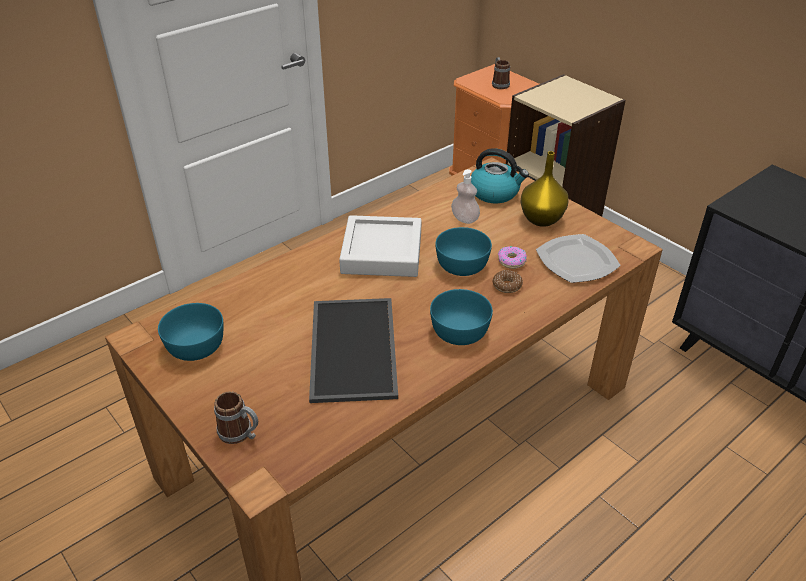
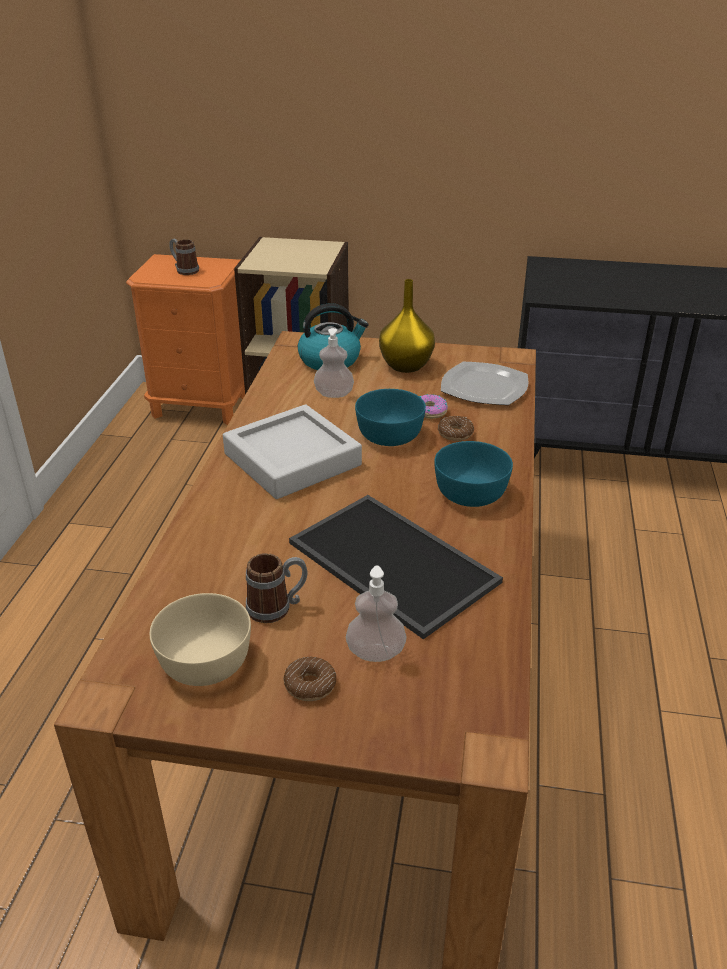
camera: 40 degrees left, 5 degrees down
turquoise bowl [158,303,224,361] -> beige bowl [150,593,251,686]
mug [214,391,258,444] -> mug moved to [246,553,307,623]
none -> donut [283,657,336,701]
none -> soap dispenser [346,566,407,662]

